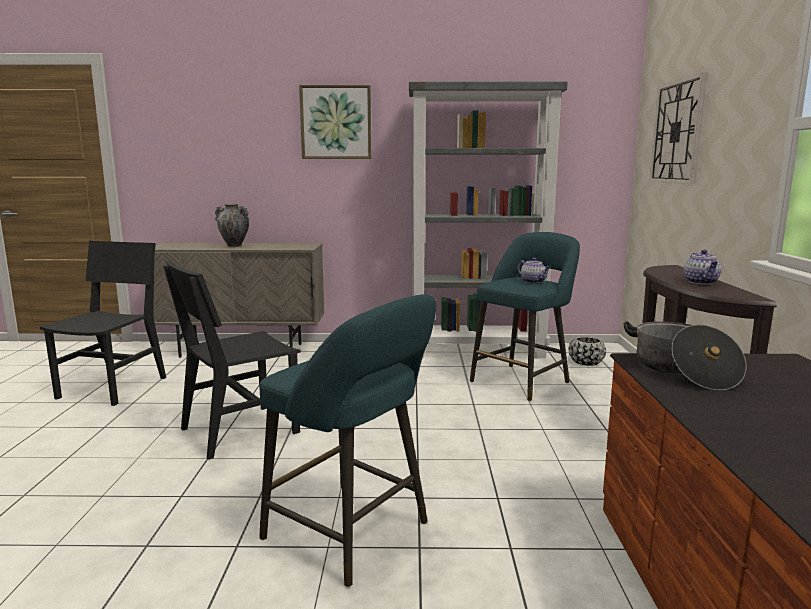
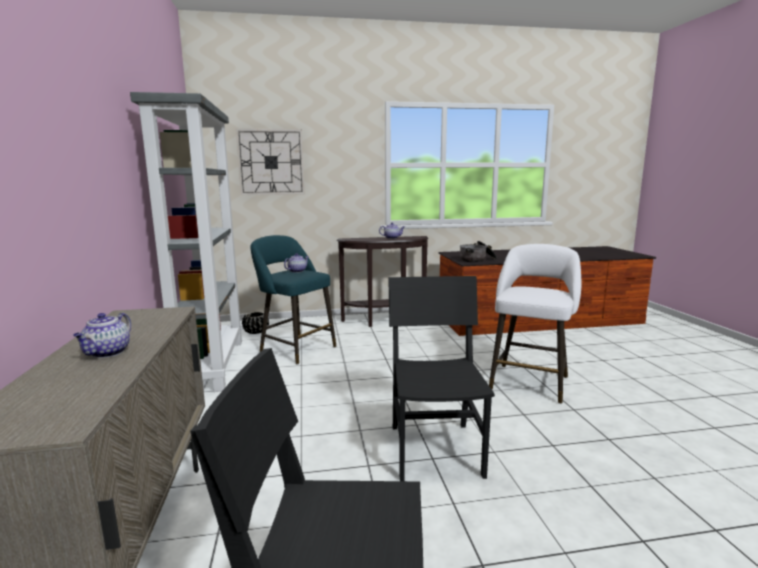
camera: 100 degrees left, 0 degrees up
black chair [163,261,301,460] -> black chair turned 135 degrees counterclockwise [388,276,495,481]
vase [215,204,249,247] -> teapot [73,313,131,358]
turquoise stool [259,294,436,587] -> white stool [489,244,581,404]
picture [299,85,371,159] -> none

